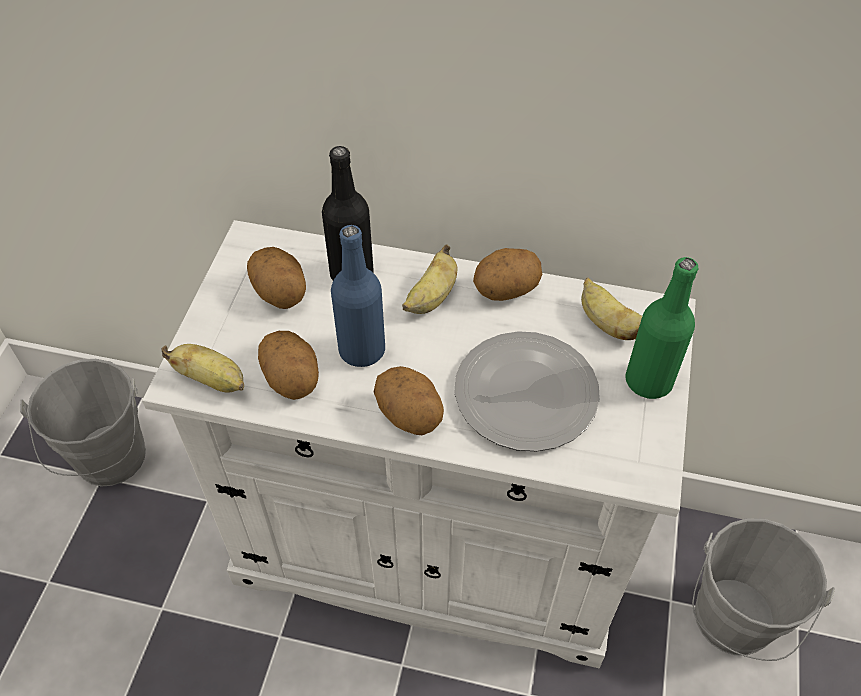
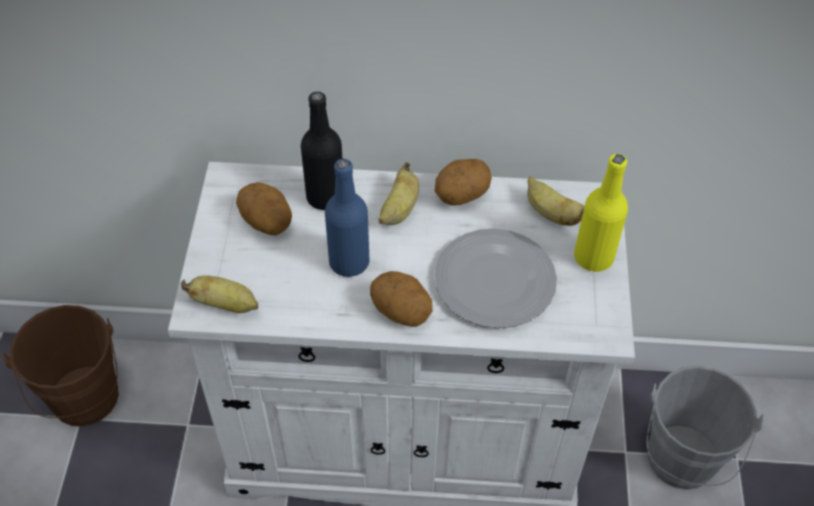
camera: 10 degrees left, 0 degrees up
grey bucket [20,359,146,486] -> brown bucket [3,305,119,427]
potato [258,331,319,400] -> none
green bottle [626,257,699,399] -> yellow bottle [574,154,628,272]

